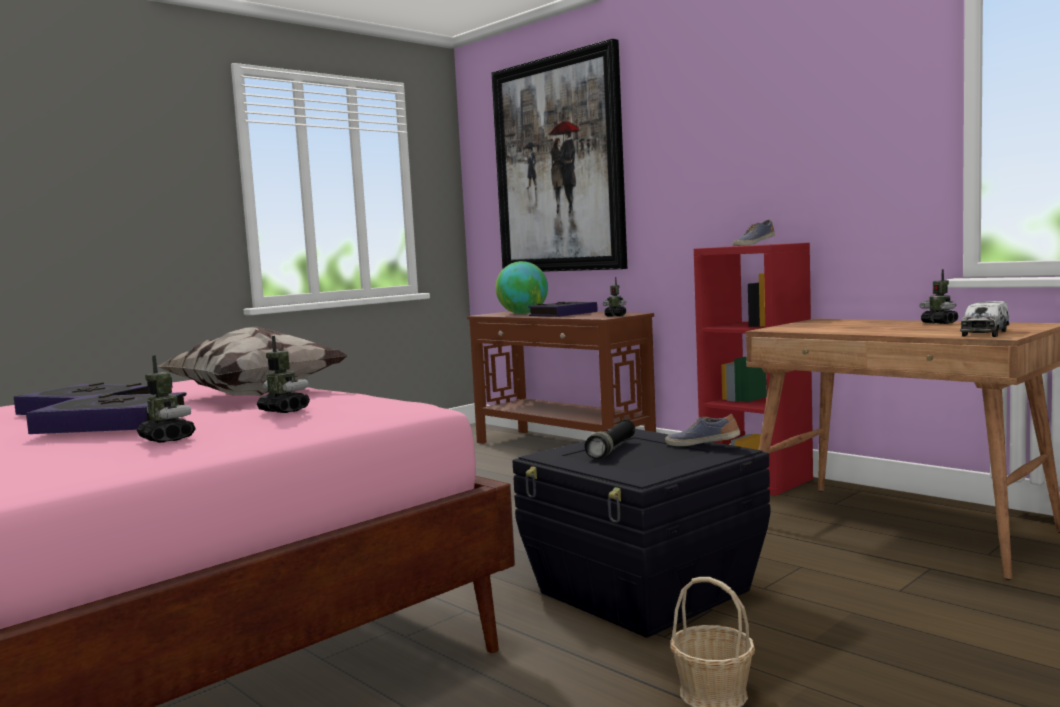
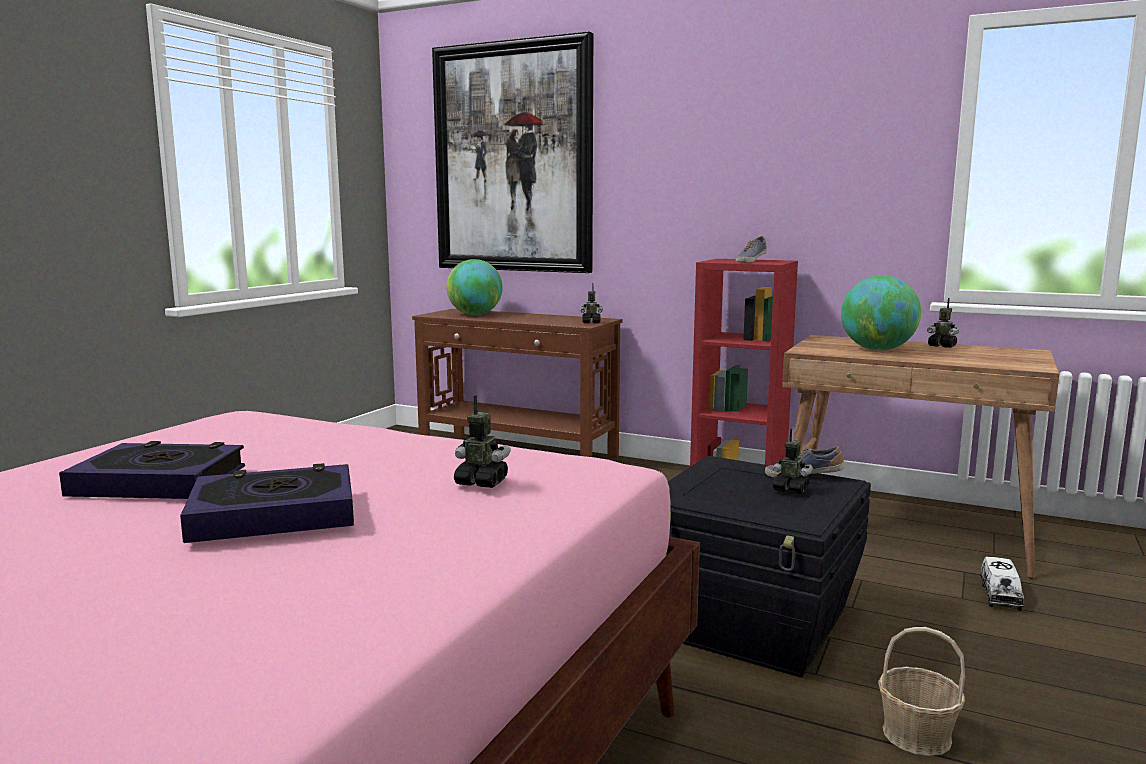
camera: 20 degrees left, 5 degrees up
toy robot [137,355,196,443] -> toy robot moved to [773,428,813,494]
pillow [157,327,348,396] -> none
book [528,302,597,317] -> none
black flashlight [585,419,635,459] -> none
toy truck [960,301,1009,337] -> toy truck moved to [980,557,1024,611]
none -> globe [841,275,921,350]

